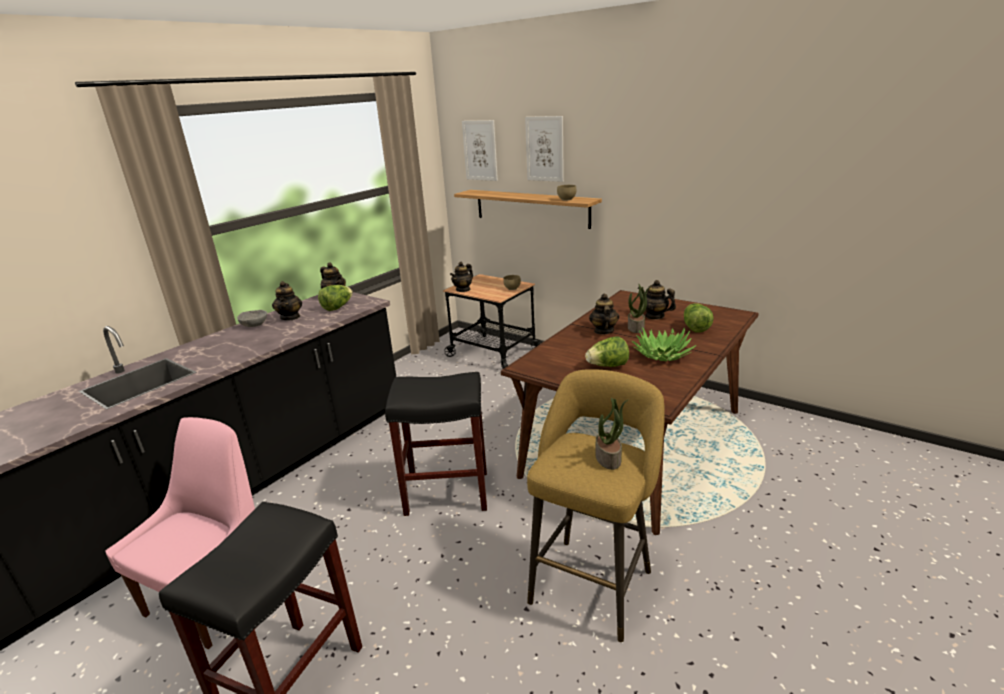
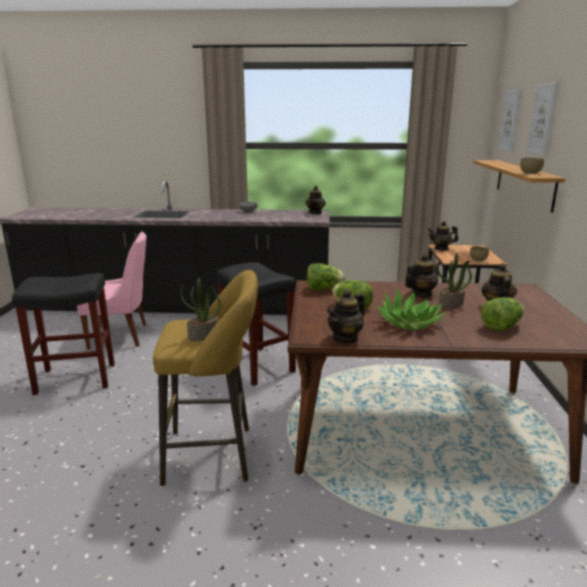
camera: 55 degrees right, 5 degrees down
teapot [272,281,302,321] -> teapot moved to [327,289,365,344]
lettuce [318,285,353,311] -> lettuce moved to [307,263,345,290]

